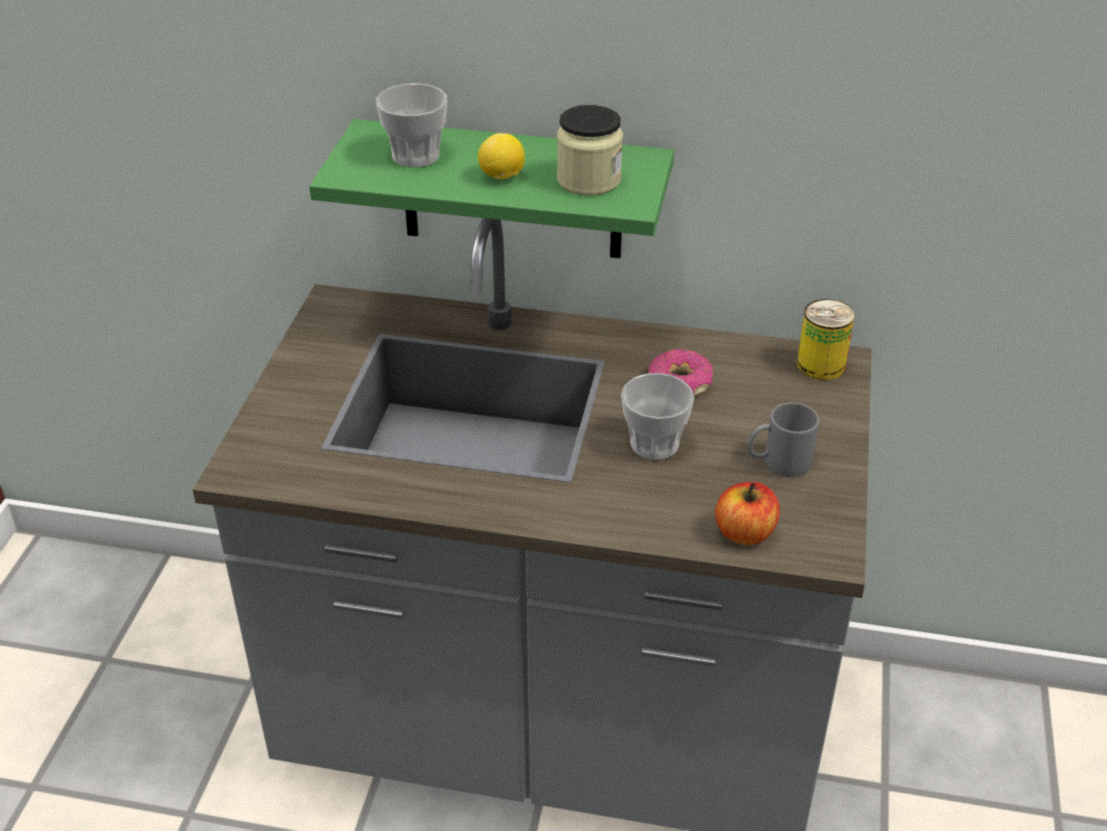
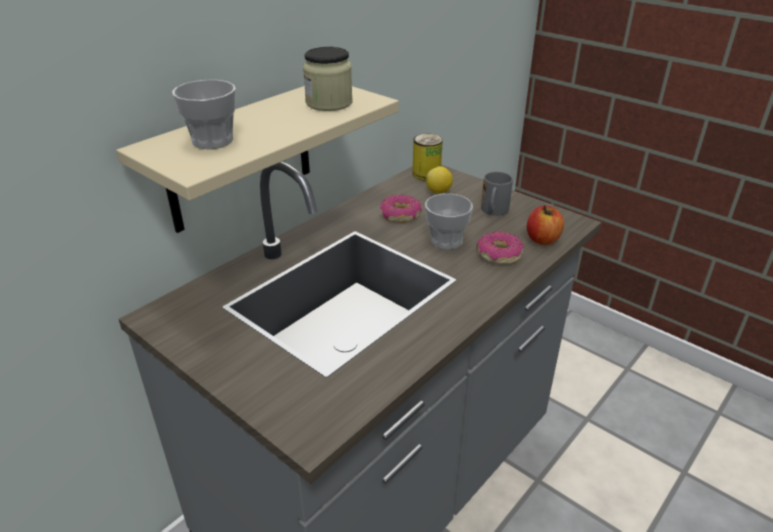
camera: 60 degrees left, 5 degrees down
green shelf [309,119,674,258] -> beige shelf [116,86,399,233]
lemon [478,133,525,179] -> lemon moved to [426,166,453,194]
none -> donut [477,231,524,264]

